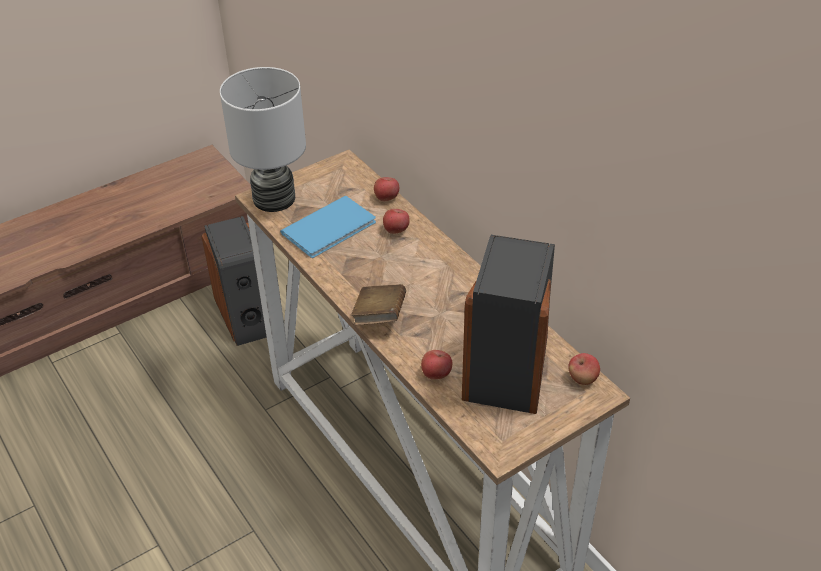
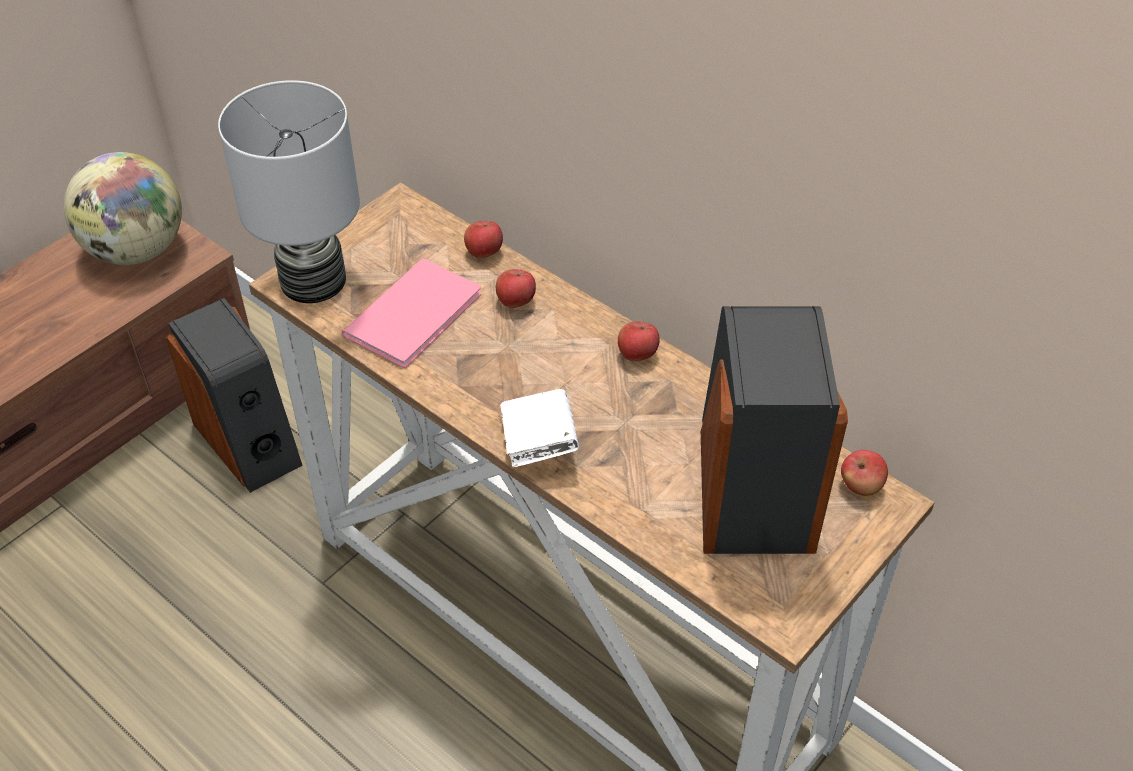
camera: 15 degrees left, 5 degrees up
blue book [280,196,376,258] -> pink book [342,259,481,368]
brown book [351,284,406,325] -> white book [500,389,579,467]
apple [421,350,452,380] -> apple moved to [618,321,660,362]
none -> globe [64,152,182,265]

